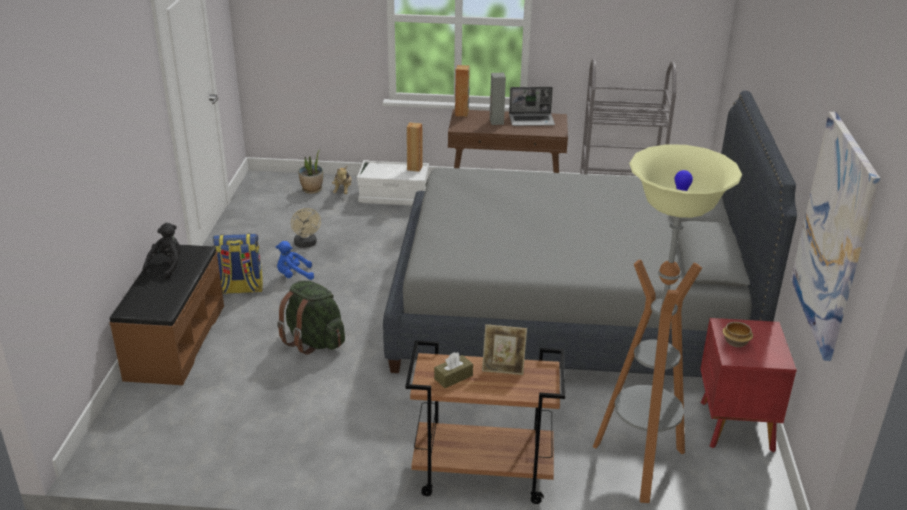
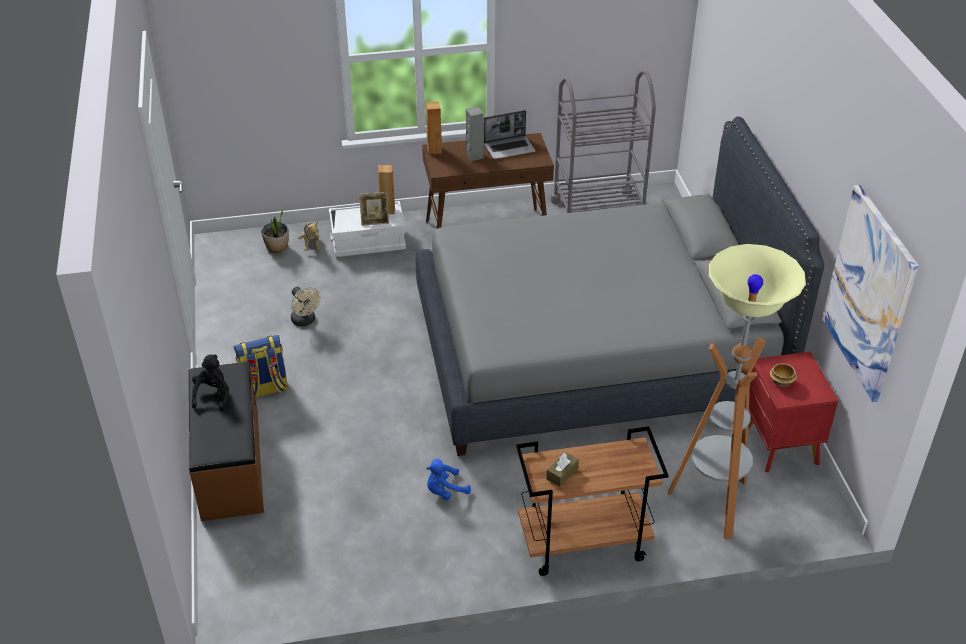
camera: 15 degrees left, 10 degrees up
blue plush toy [275,241,314,280] -> blue plush toy moved to [426,459,471,500]
green backpack [277,280,345,355] -> none
picture frame [482,324,527,375] -> picture frame moved to [359,192,389,226]

